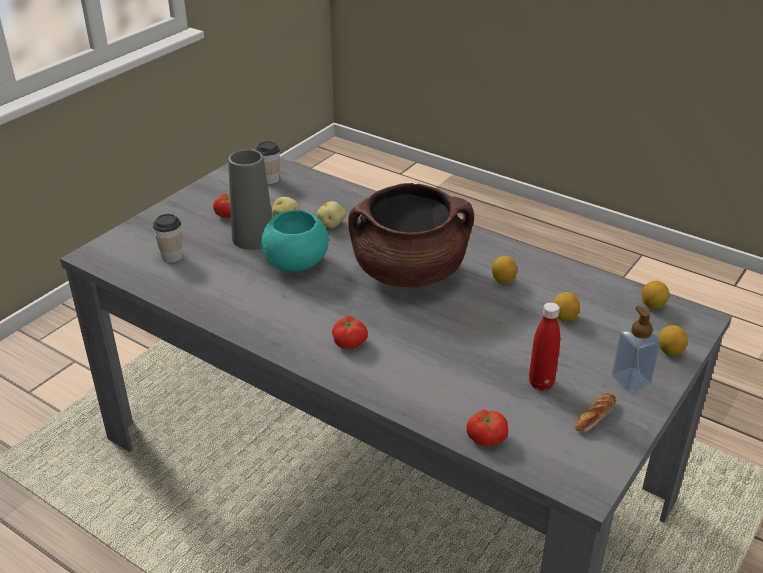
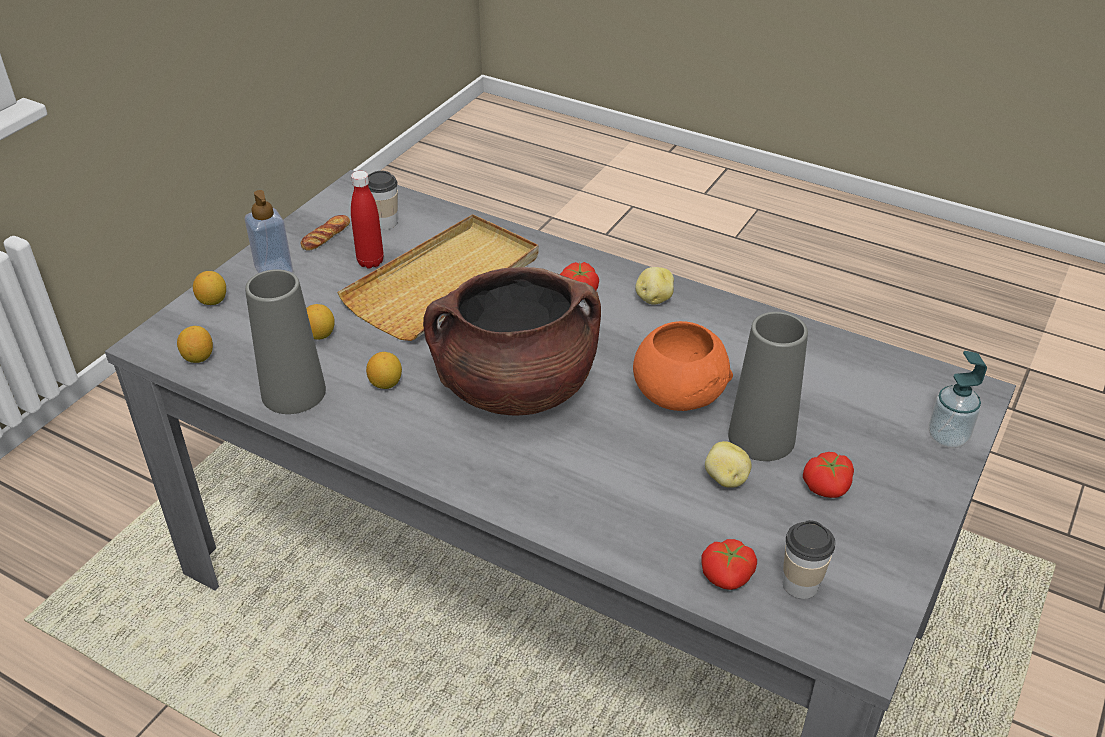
camera: 175 degrees right, 5 degrees up
cup [153,214,182,263] -> cup moved to [368,171,398,230]
turquoise bowl [260,210,329,272] -> orange bowl [633,321,733,411]
potato [317,201,346,228] -> potato moved to [635,267,674,305]
tomato [466,409,508,446] -> tomato moved to [701,539,757,590]
none -> grey vase [245,269,326,414]
none -> beige tray [337,214,539,341]
none -> soap dispenser [928,351,987,448]

